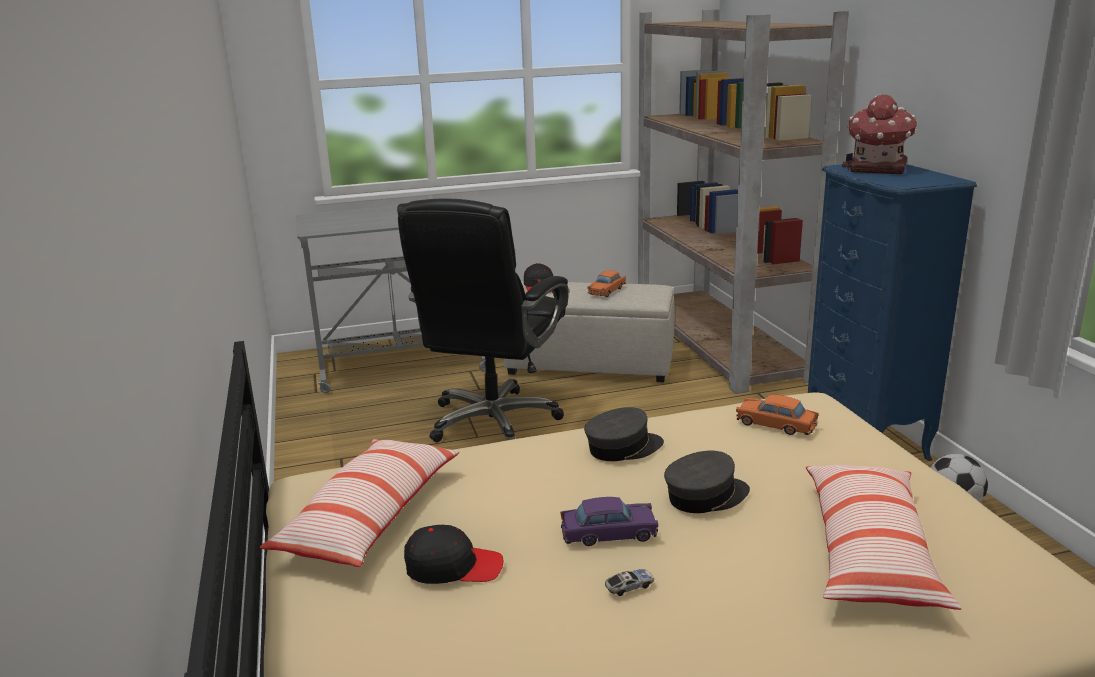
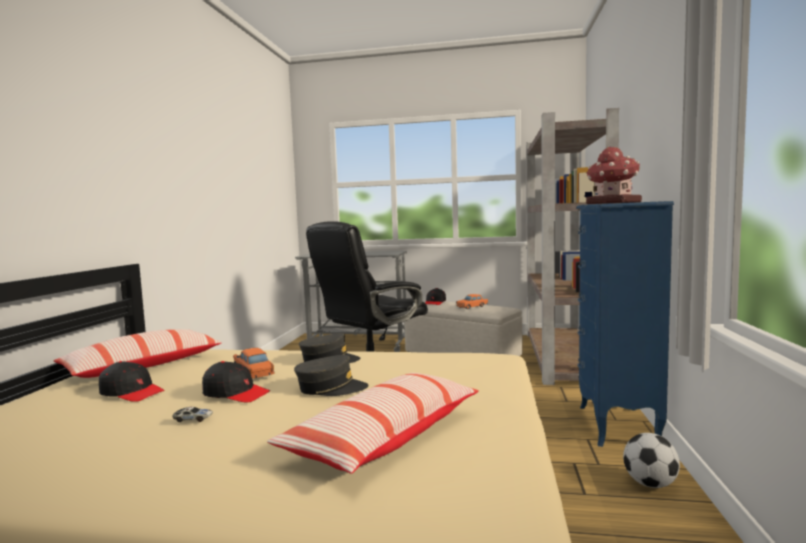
camera: 25 degrees right, 15 degrees down
purple toy car [560,497,658,546] -> black cap [202,361,270,402]
orange toy car [736,395,819,435] -> orange toy car moved to [233,348,274,378]

